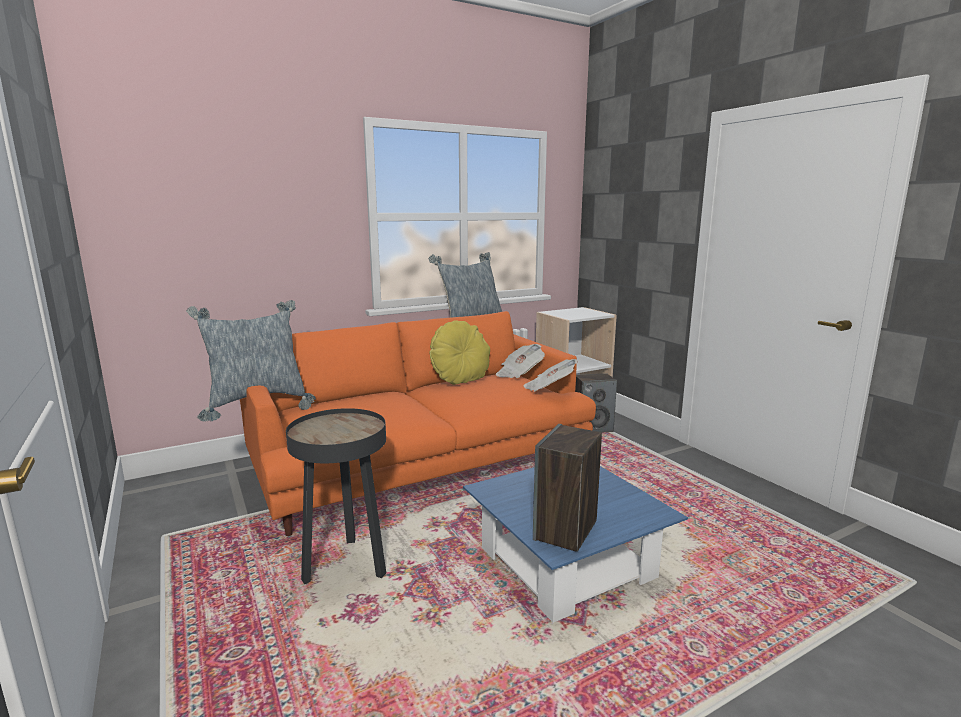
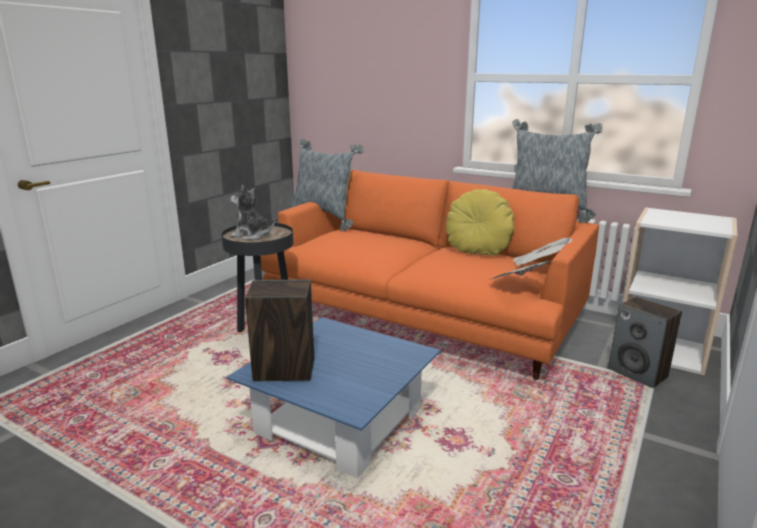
camera: 60 degrees right, 5 degrees up
none -> plush toy [231,185,275,240]

